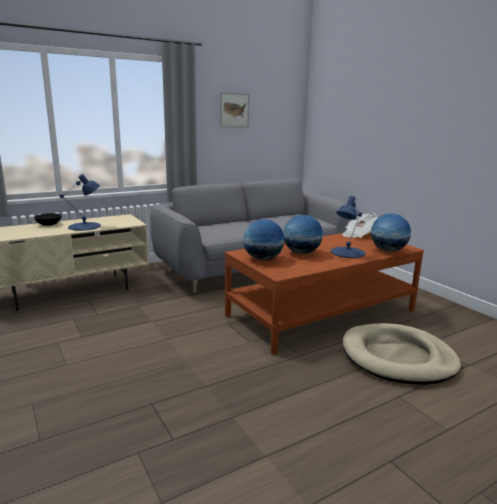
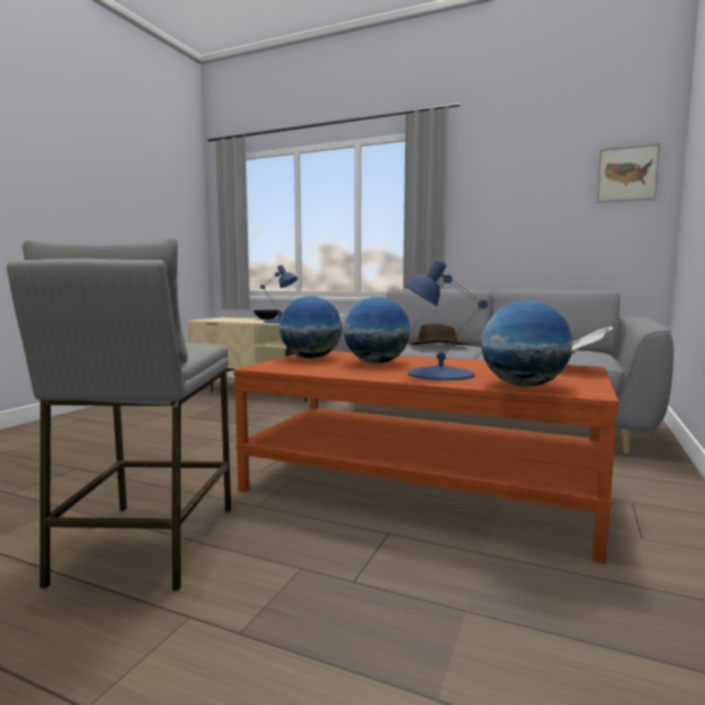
camera: 55 degrees right, 10 degrees down
picture [220,92,249,127] -> picture moved to [597,143,660,203]
beige dog bed [343,323,461,385] -> none
none -> grey stool [7,237,231,591]
none -> brown hat [408,323,469,345]

